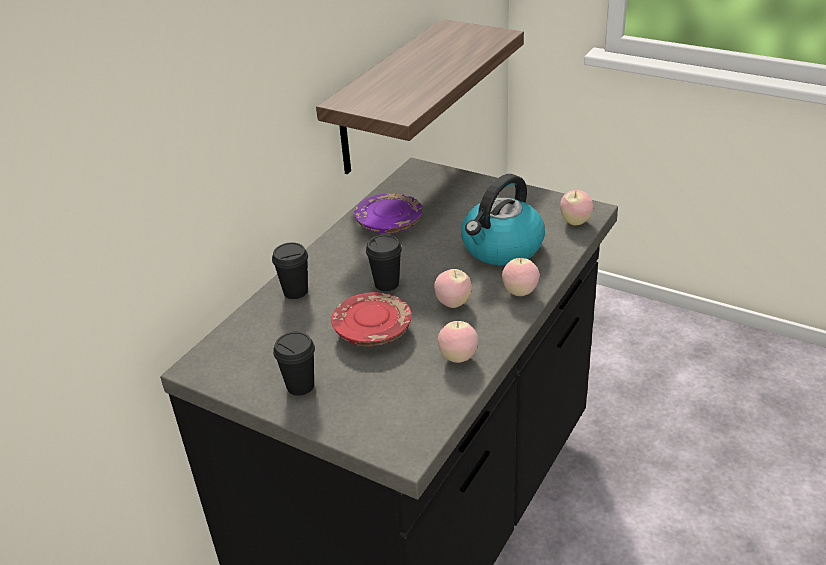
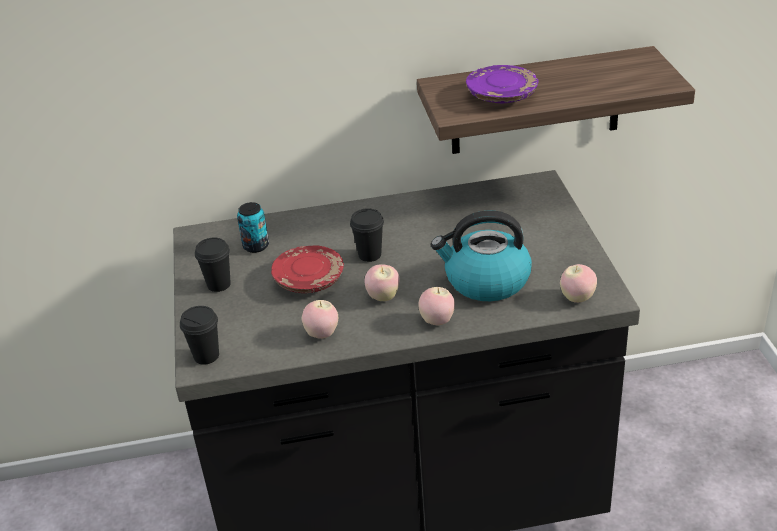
camera: 50 degrees right, 0 degrees up
black cup [272,243,308,299] -> black cup moved to [180,306,219,365]
purple plate [354,193,423,233] -> purple plate moved to [466,65,538,103]
none -> can [237,202,269,253]

